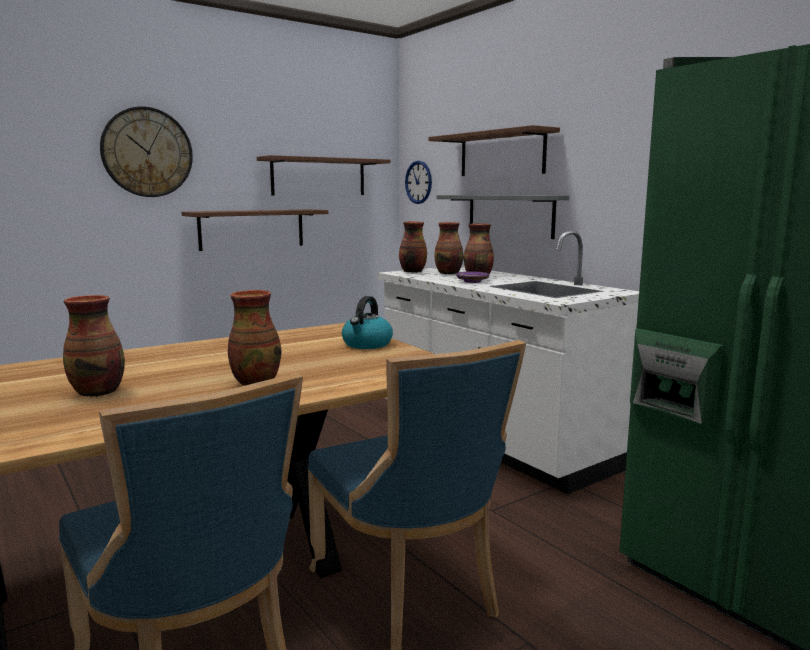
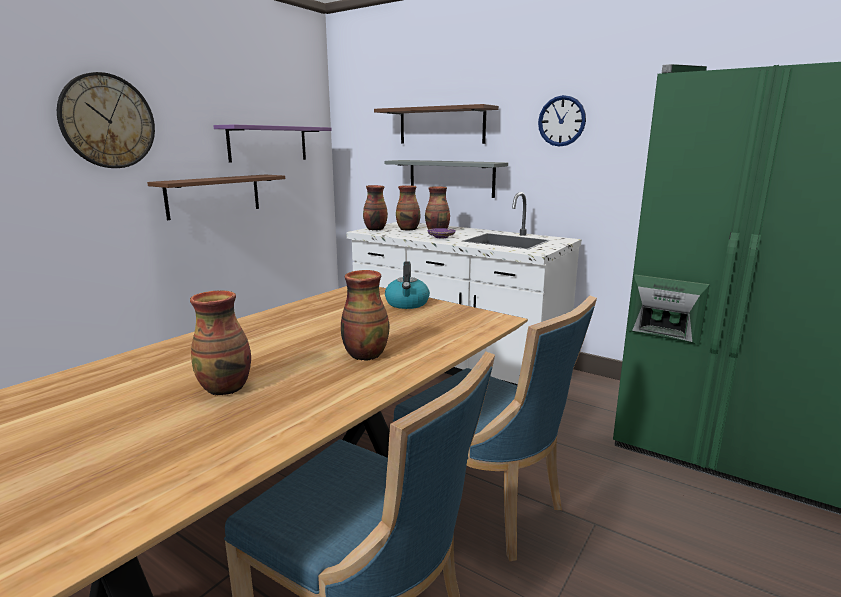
camera: 20 degrees left, 5 degrees up
brown shelf [257,155,390,195] -> purple shelf [213,124,332,163]
wall clock [405,161,432,204] -> wall clock moved to [538,95,586,147]

